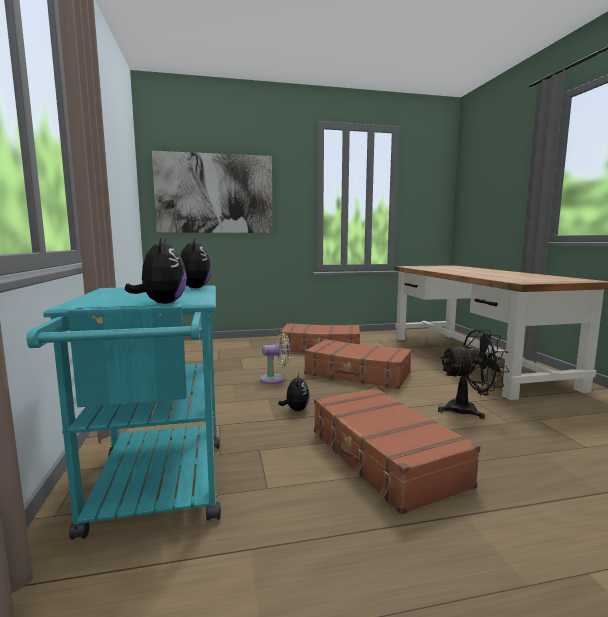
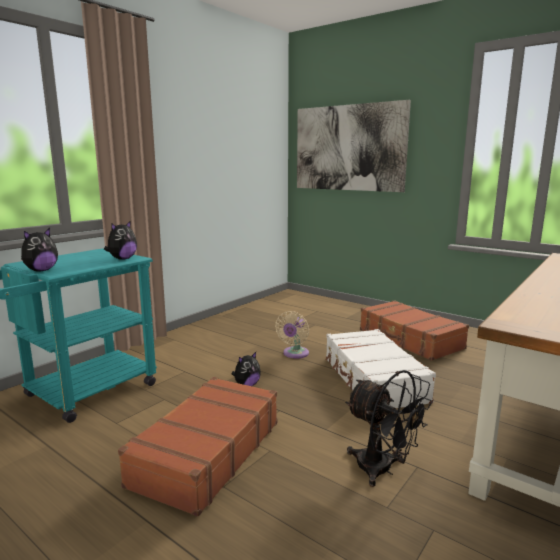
camera: 50 degrees right, 5 degrees up
beige fan [260,333,290,384] -> beige fan turned 75 degrees clockwise [275,311,309,359]
brown suitcase [304,339,412,389] -> white suitcase [325,329,436,408]

